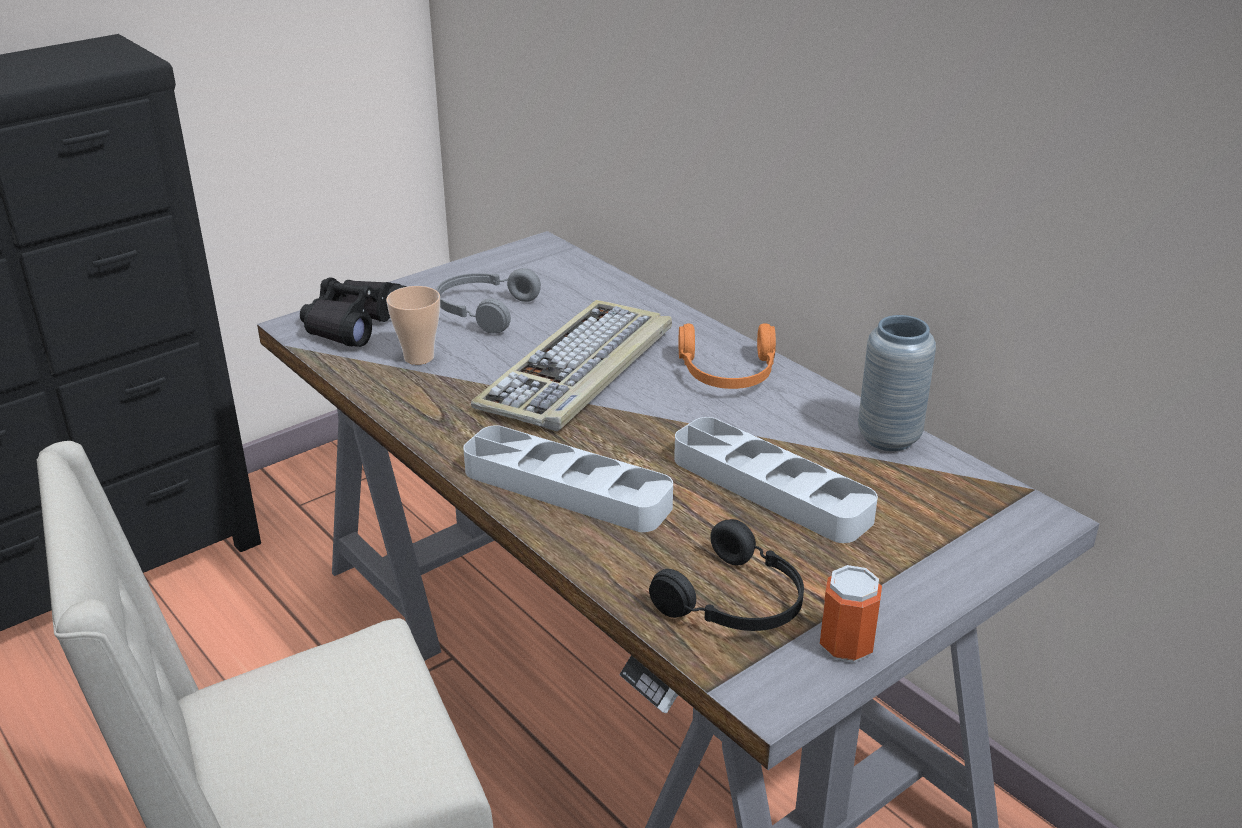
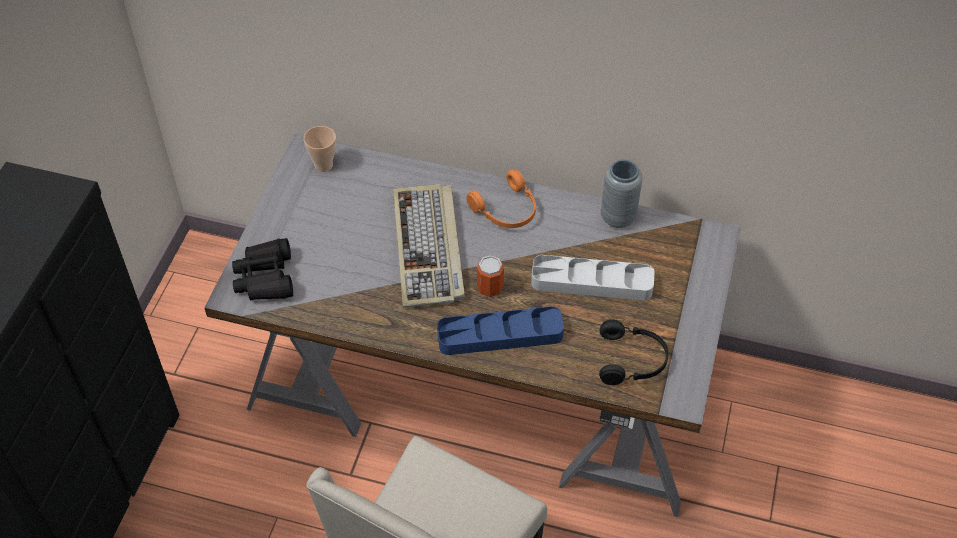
camera: 35 degrees left, 20 degrees up
cup [386,286,440,365] -> cup moved to [304,126,336,172]
grey headphones [436,268,541,334] -> none
grey tray [463,425,673,532] -> blue tray [437,306,564,355]
can [820,565,882,662] -> can moved to [477,255,504,297]

